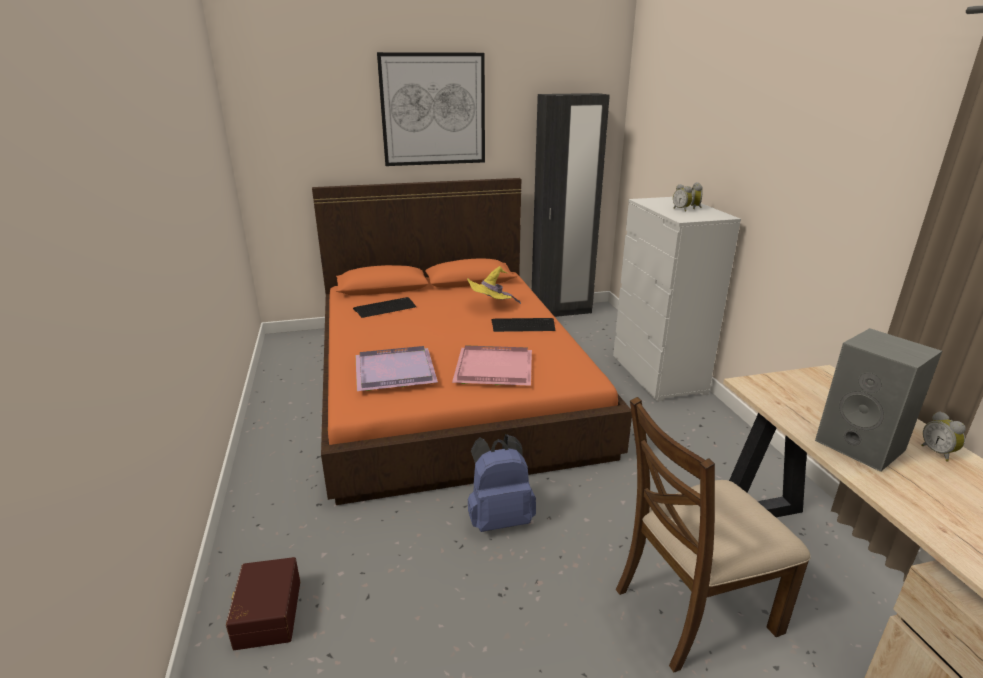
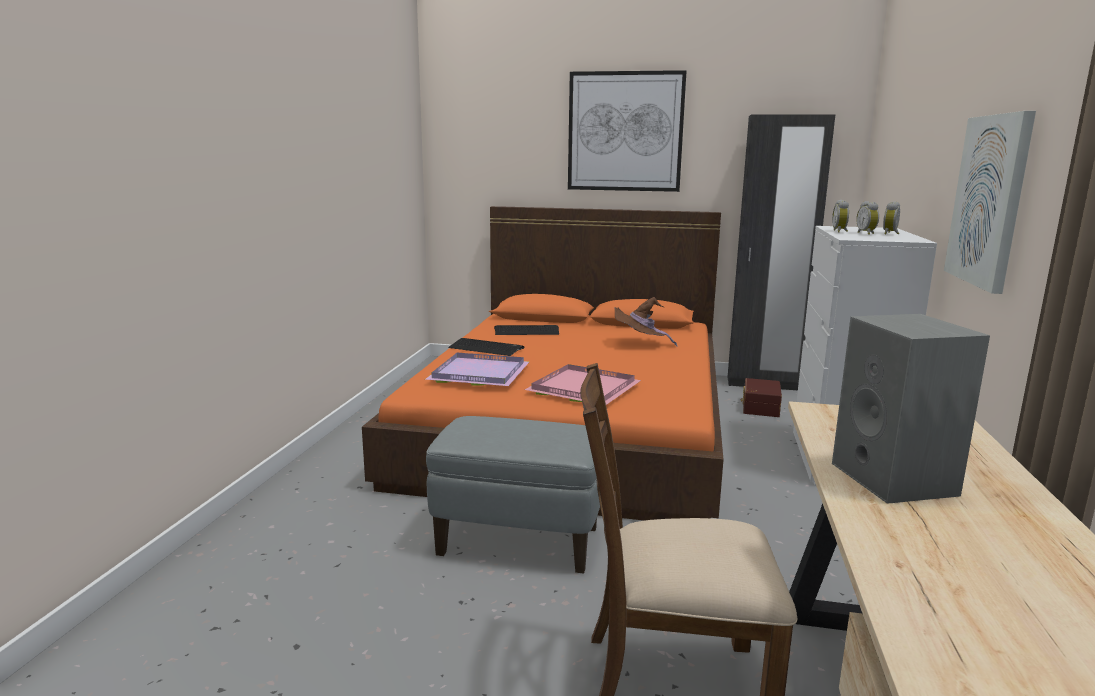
camera: 25 degrees right, 10 degrees down
brown storage box [226,557,300,650] -> brown storage box moved to [741,378,782,417]
yellow hat [467,266,521,304] -> brown hat [614,297,677,346]
blue backpack [468,434,536,532] -> grey ottoman [426,416,600,573]
keyboard [491,318,555,332] -> keyboard moved to [449,338,525,356]
alarm clock [922,411,966,461] -> alarm clock moved to [832,200,849,232]
none -> picture [944,111,1036,294]

